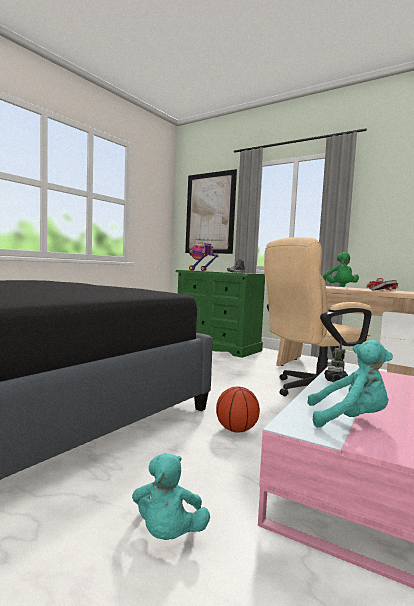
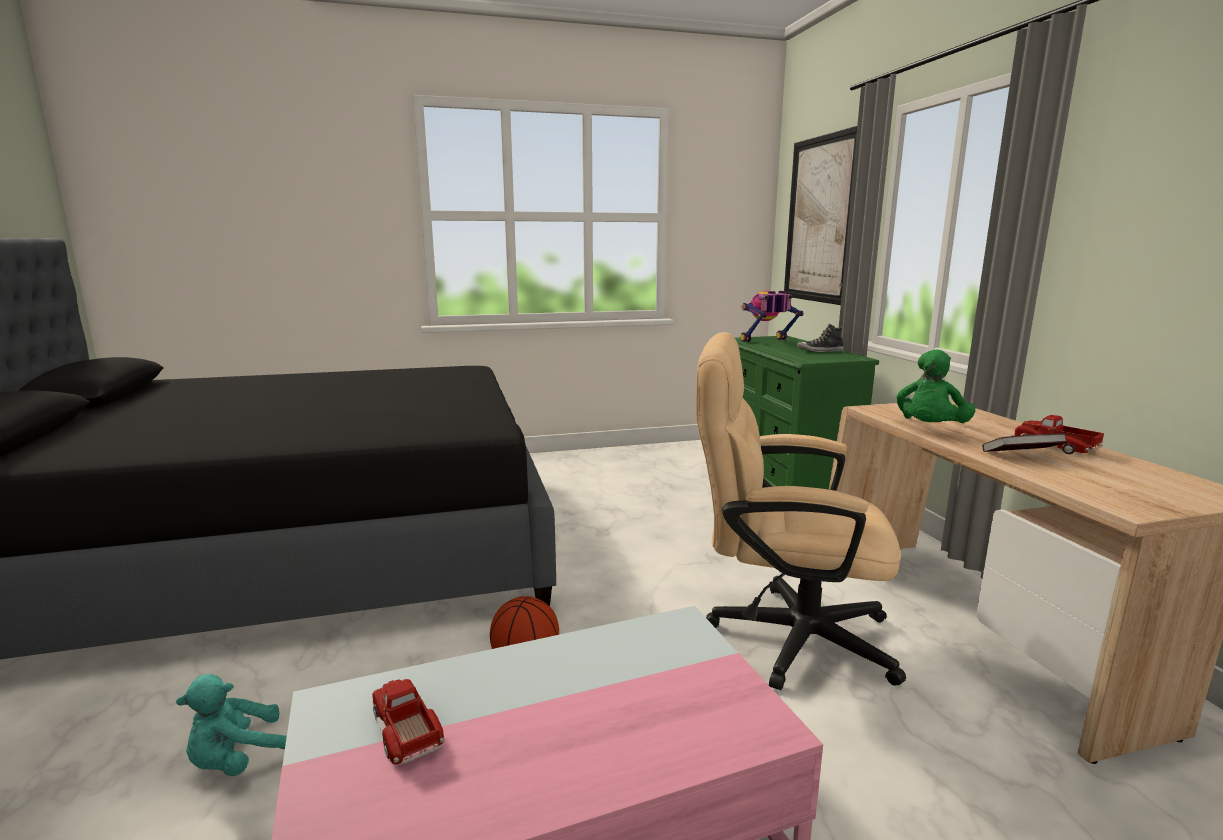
camera: 40 degrees right, 10 degrees up
turquoise plush toy [307,340,393,428] -> toy truck [373,679,445,765]
toy robot [324,341,348,382] -> none

